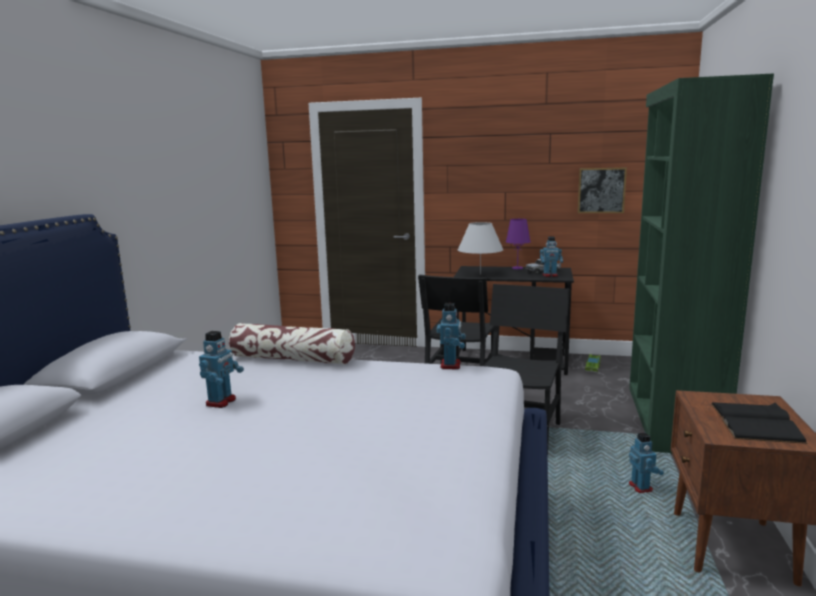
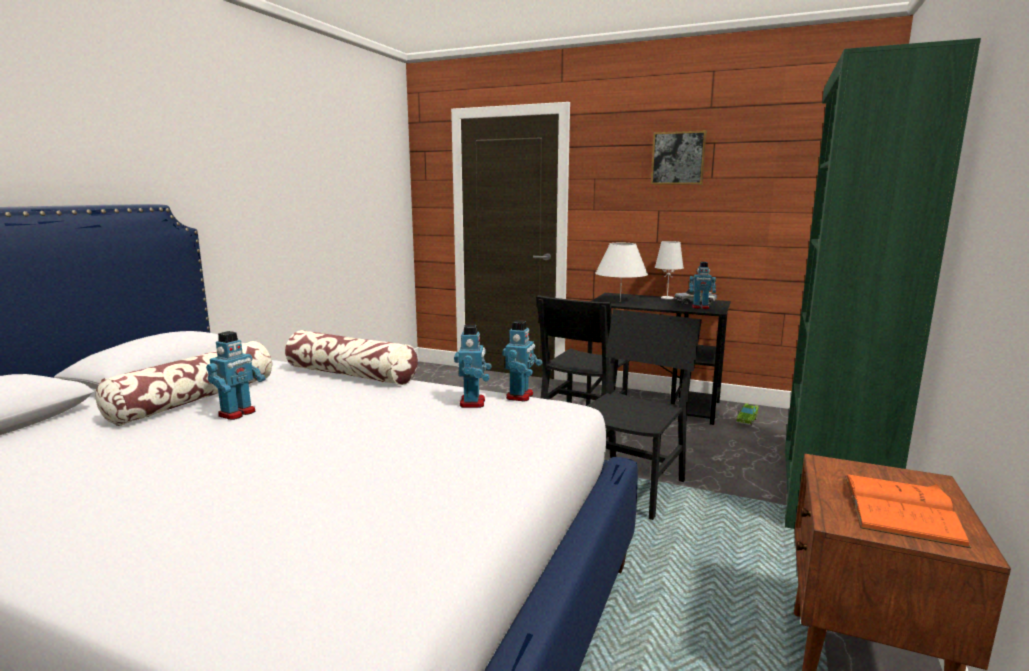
camera: 10 degrees right, 0 degrees up
purple table lamp [506,219,531,269] -> white table lamp [655,241,684,299]
picture [578,168,627,213] -> picture moved to [651,131,706,185]
toy robot [629,433,664,493] -> toy robot moved to [454,325,492,408]
black book [711,402,808,444] -> orange book [845,474,971,548]
none -> pillow [95,341,272,426]

